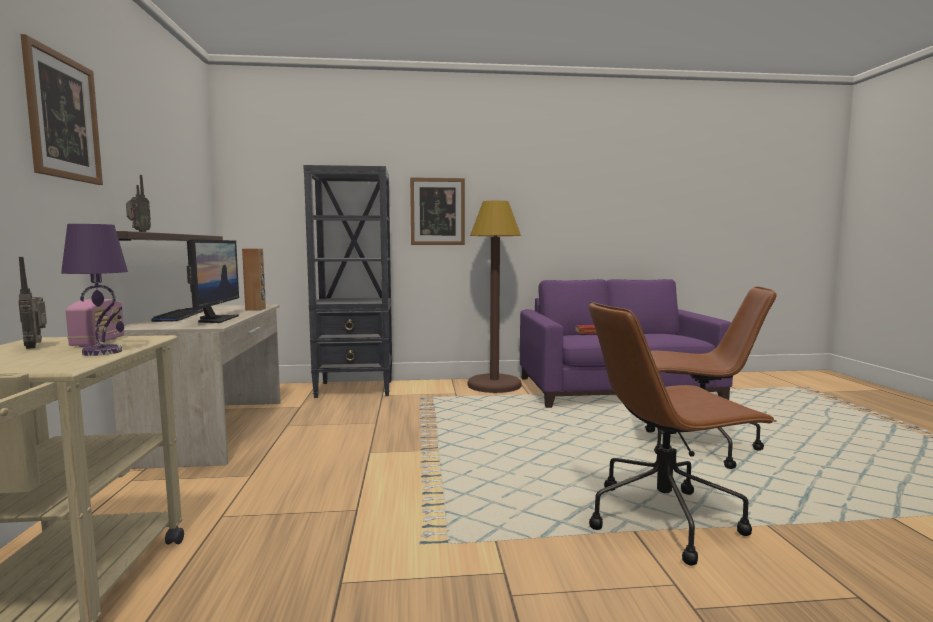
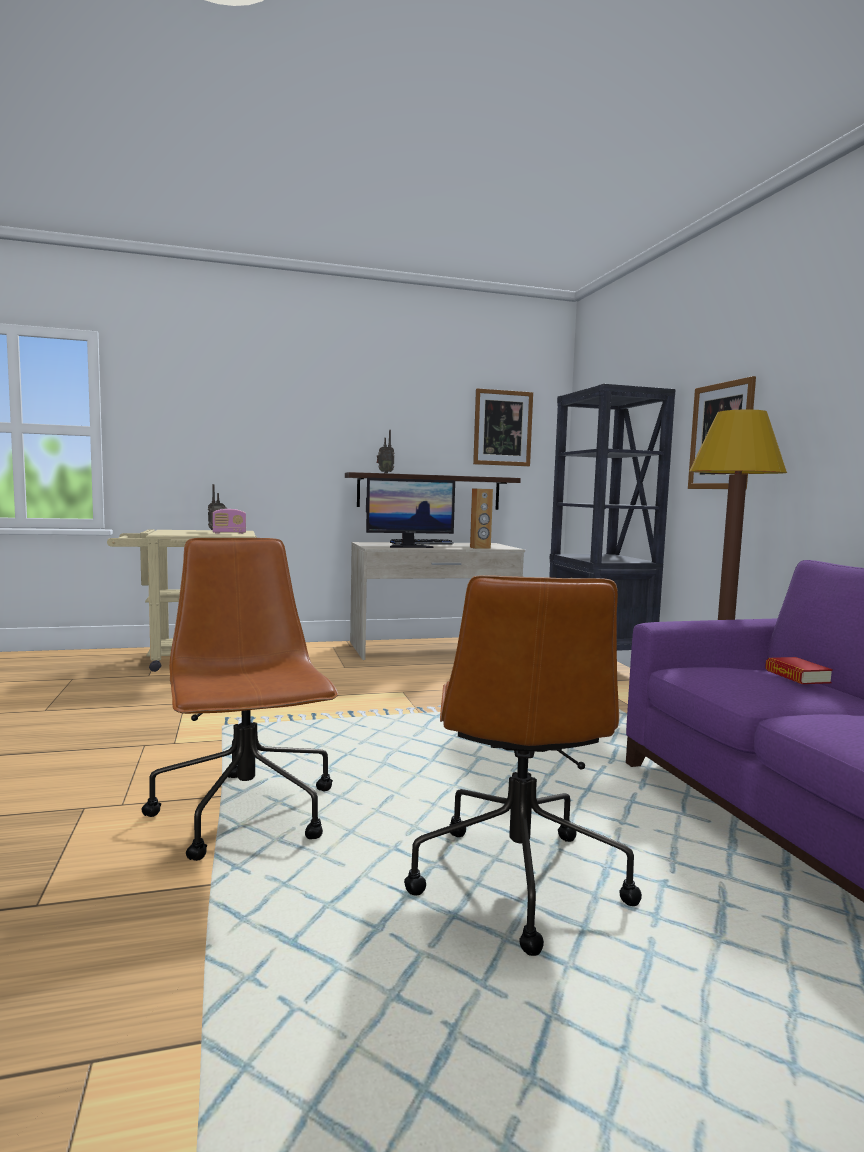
camera: 80 degrees right, 0 degrees up
picture [21,34,103,185] -> picture moved to [473,388,533,466]
purple table lamp [61,224,128,356] -> none

